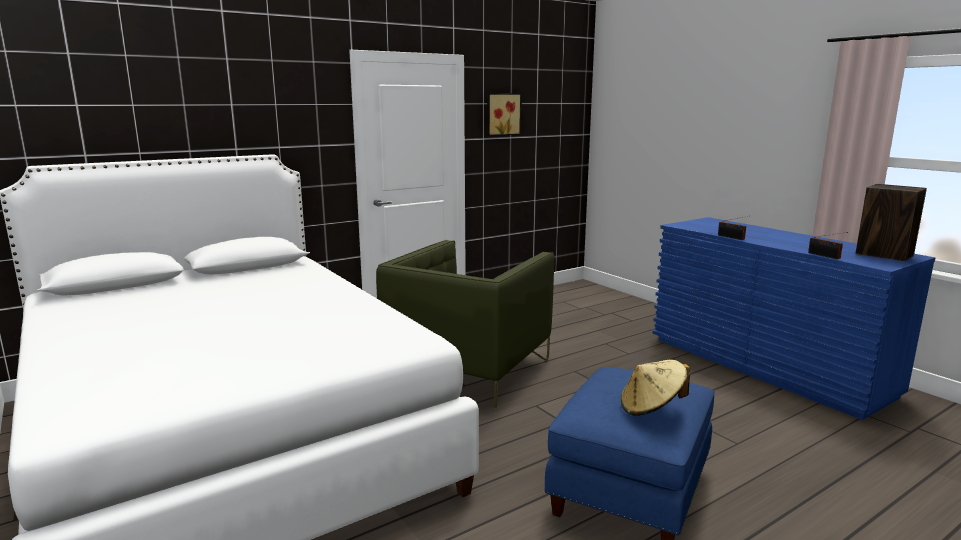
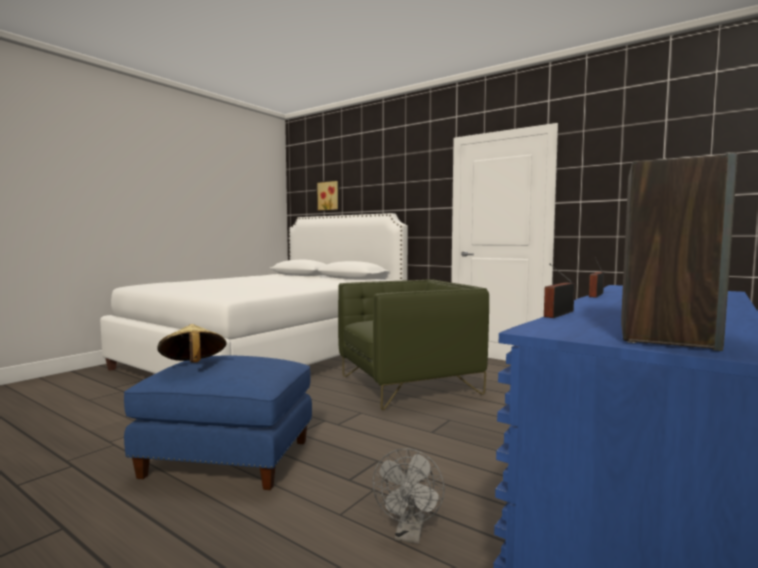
camera: 70 degrees right, 10 degrees down
green armchair [376,240,554,409] -> green armchair turned 150 degrees clockwise [338,279,489,411]
picture [487,93,522,136] -> picture moved to [316,180,340,211]
none -> grey fan [372,448,445,543]

